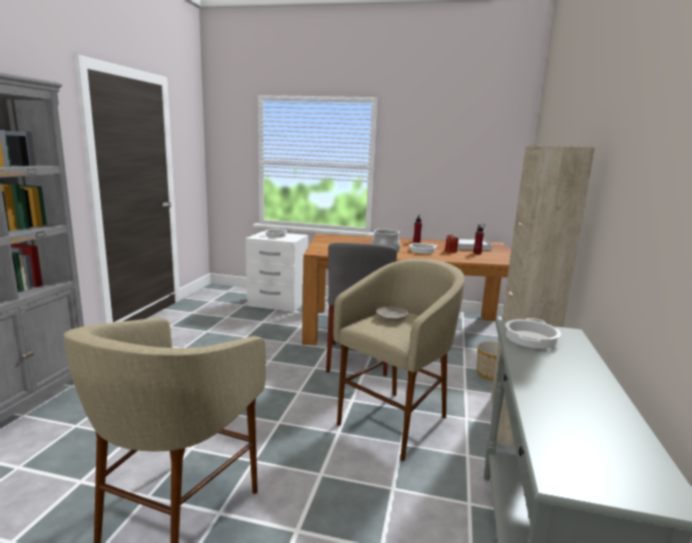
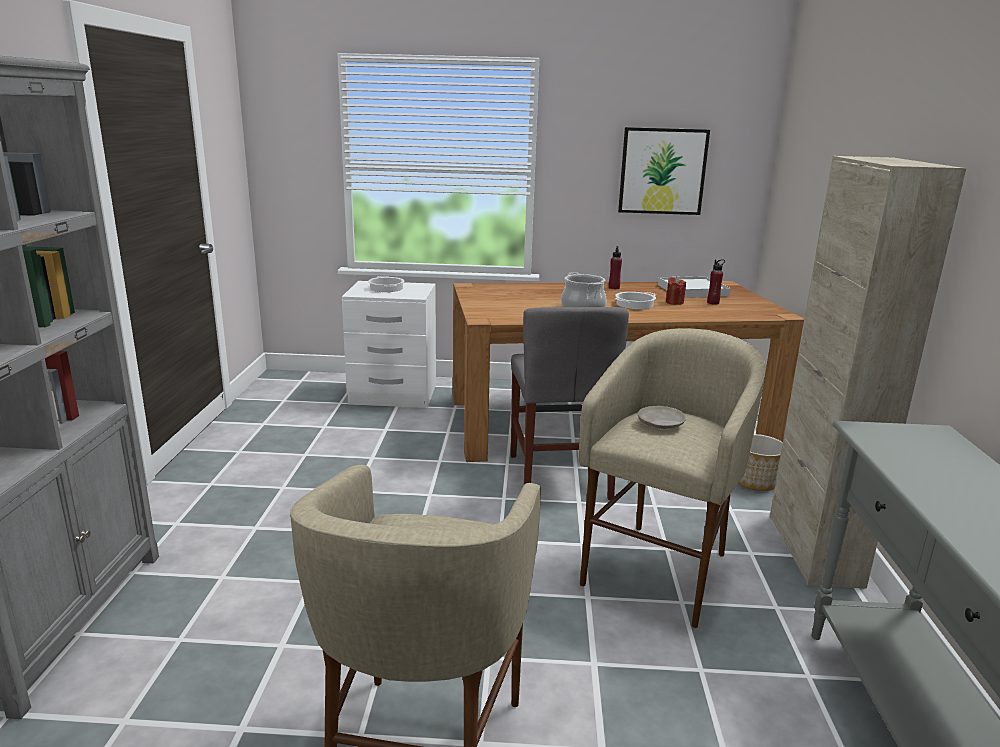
camera: 10 degrees left, 5 degrees up
cooking pot [505,318,561,349] -> none
none -> picture [618,127,710,215]

